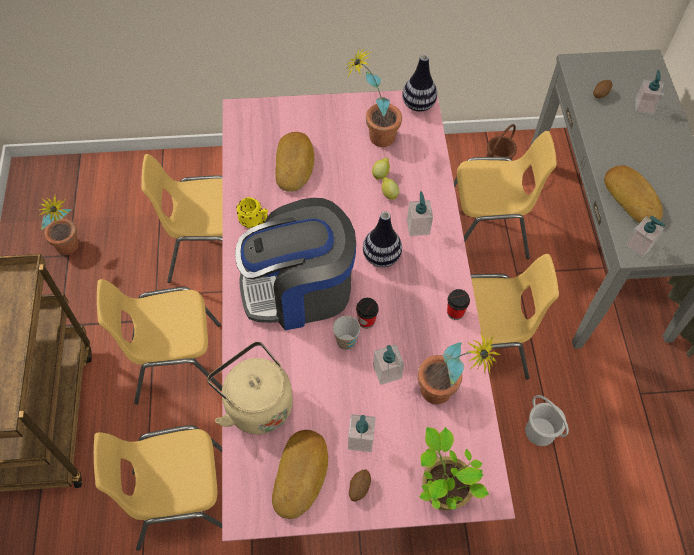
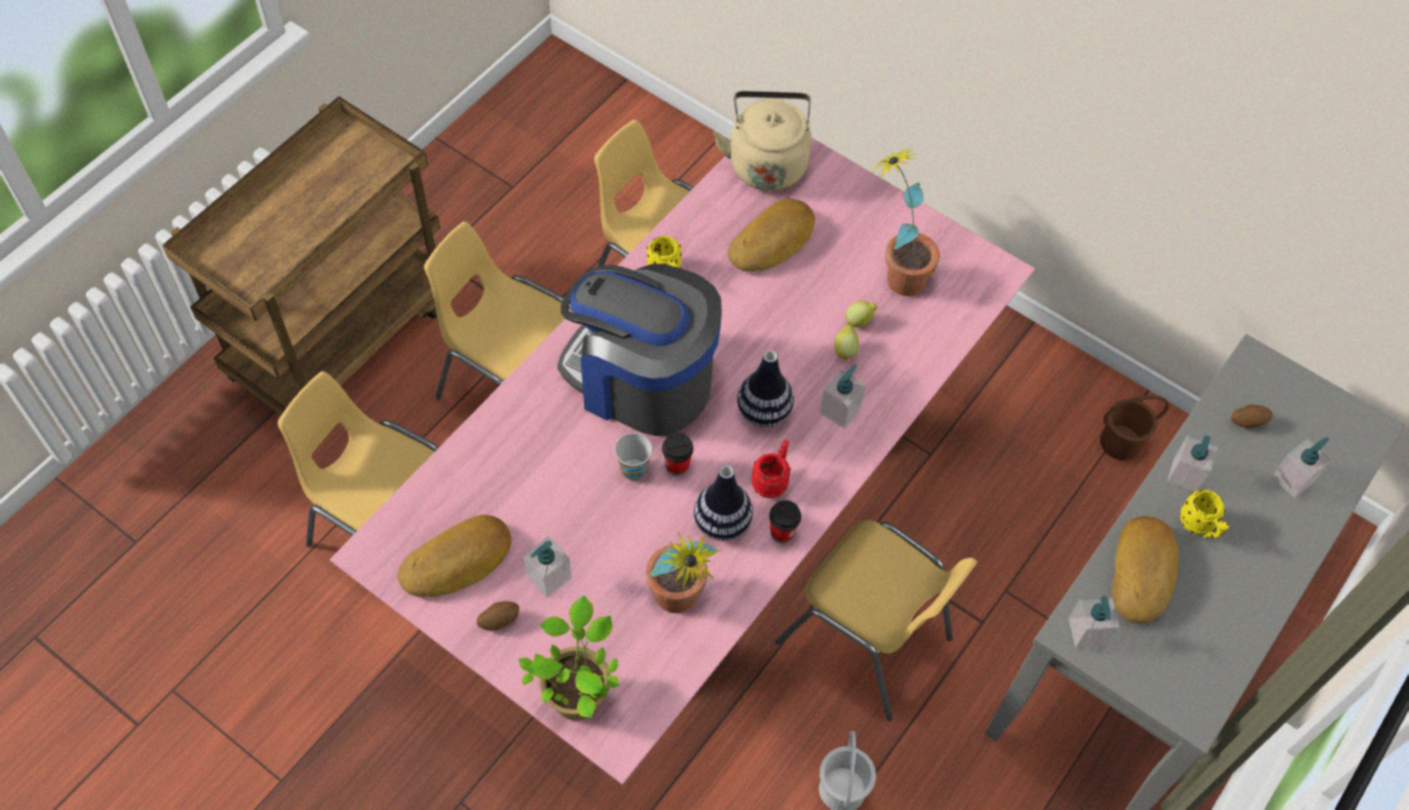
camera: 40 degrees right, 0 degrees up
potted plant [38,195,79,255] -> none
beige kettle [207,341,293,434] -> beige kettle moved to [714,91,811,191]
soap dispenser [373,344,404,385] -> soap dispenser moved to [1167,435,1218,492]
vase [402,54,437,112] -> vase moved to [694,465,753,541]
yellow chair [454,131,557,259] -> none
none -> red mug [751,440,791,498]
none -> yellow mug [1179,489,1229,538]

